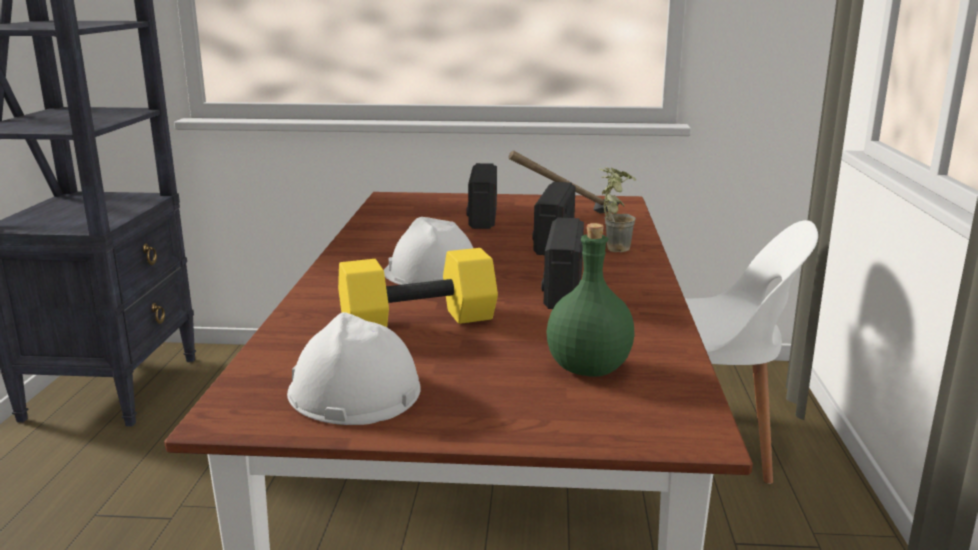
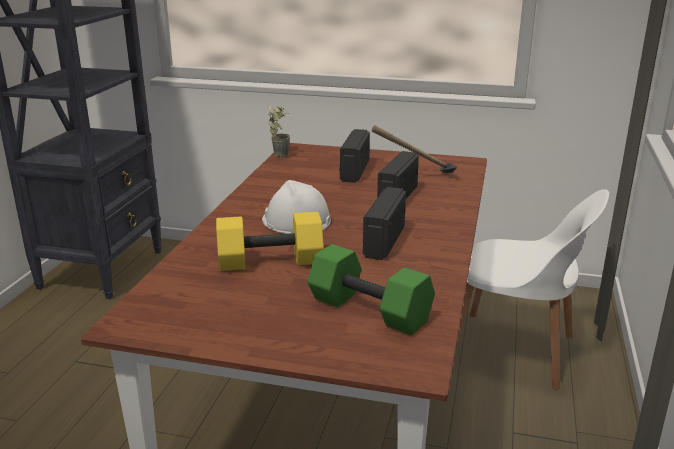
camera: 10 degrees right, 5 degrees up
white hard hat [287,312,421,425] -> none
green bottle [546,223,634,377] -> green dumbbell [307,244,435,335]
potted plant [599,167,636,252] -> potted plant moved to [266,105,290,158]

